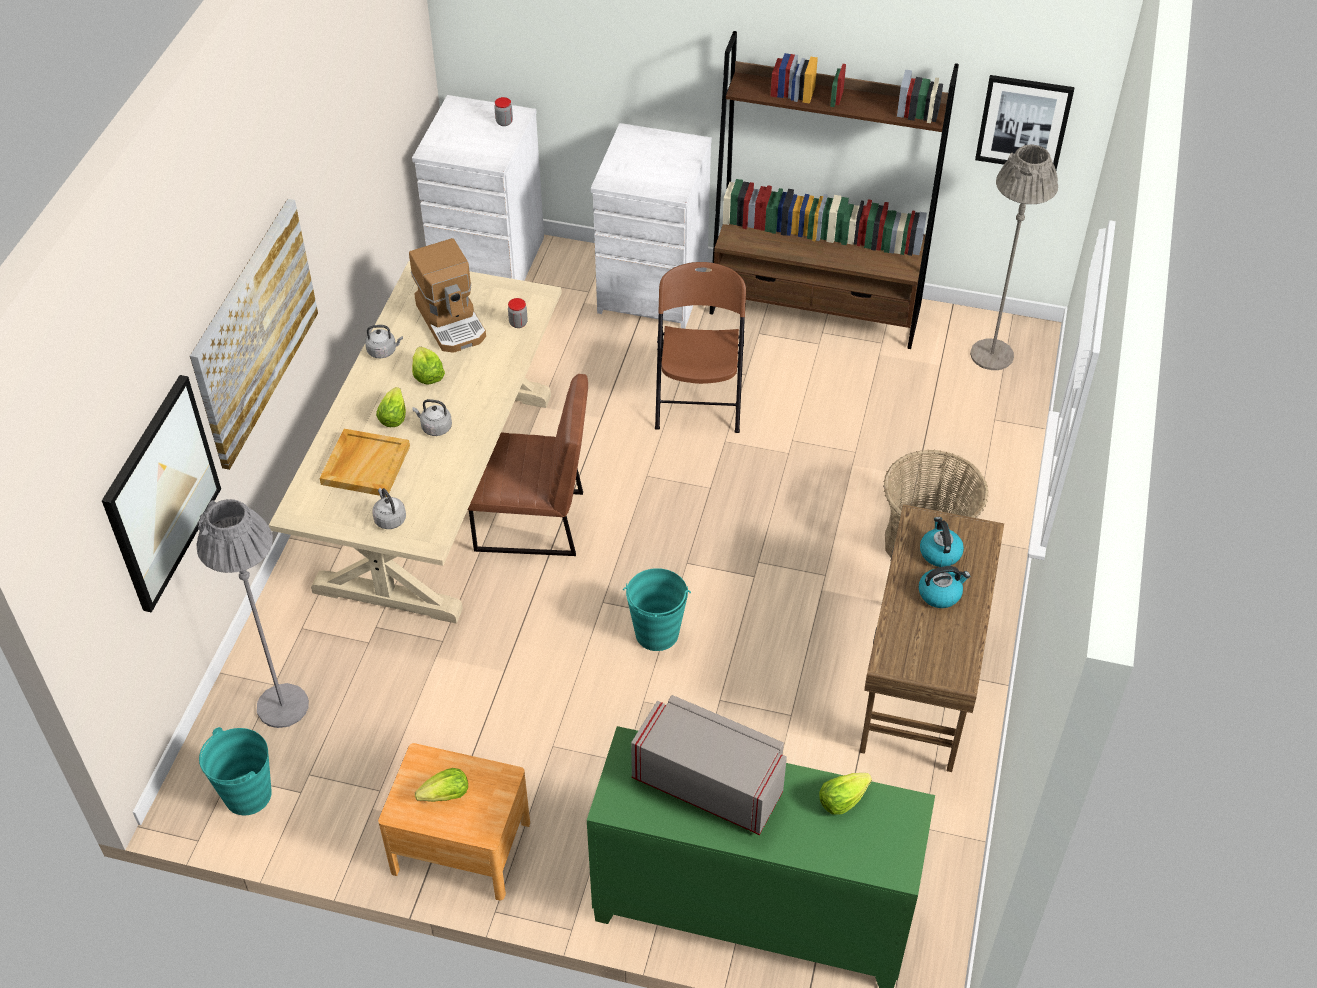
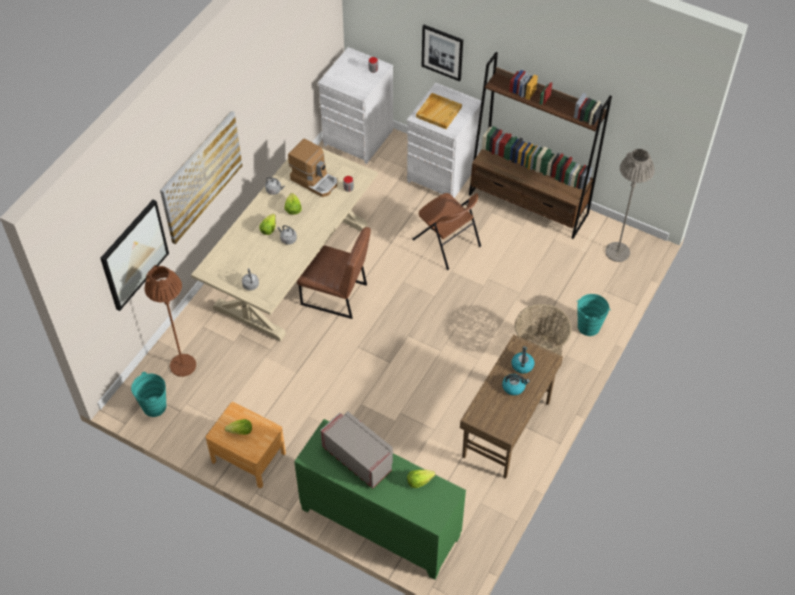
camera: 15 degrees right, 5 degrees up
grey floor lamp [196,499,309,728] -> brown floor lamp [144,265,196,377]
beige tray [320,429,410,497] -> beige tray moved to [416,93,462,129]
coffee machine [409,238,486,353] -> coffee machine turned 45 degrees counterclockwise [288,139,337,197]
turquoise bucket [623,568,691,651] -> turquoise bucket moved to [576,294,611,336]
brown chair [655,262,746,433] -> brown chair turned 120 degrees clockwise [412,193,481,270]
picture [975,75,1075,170] -> picture moved to [422,25,463,81]

